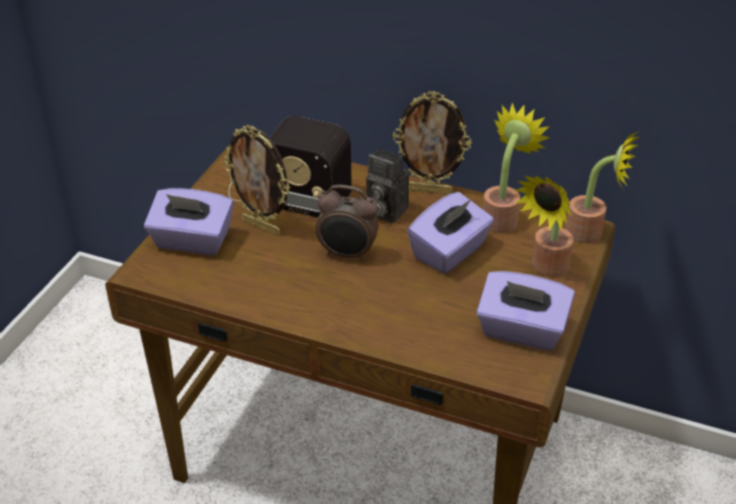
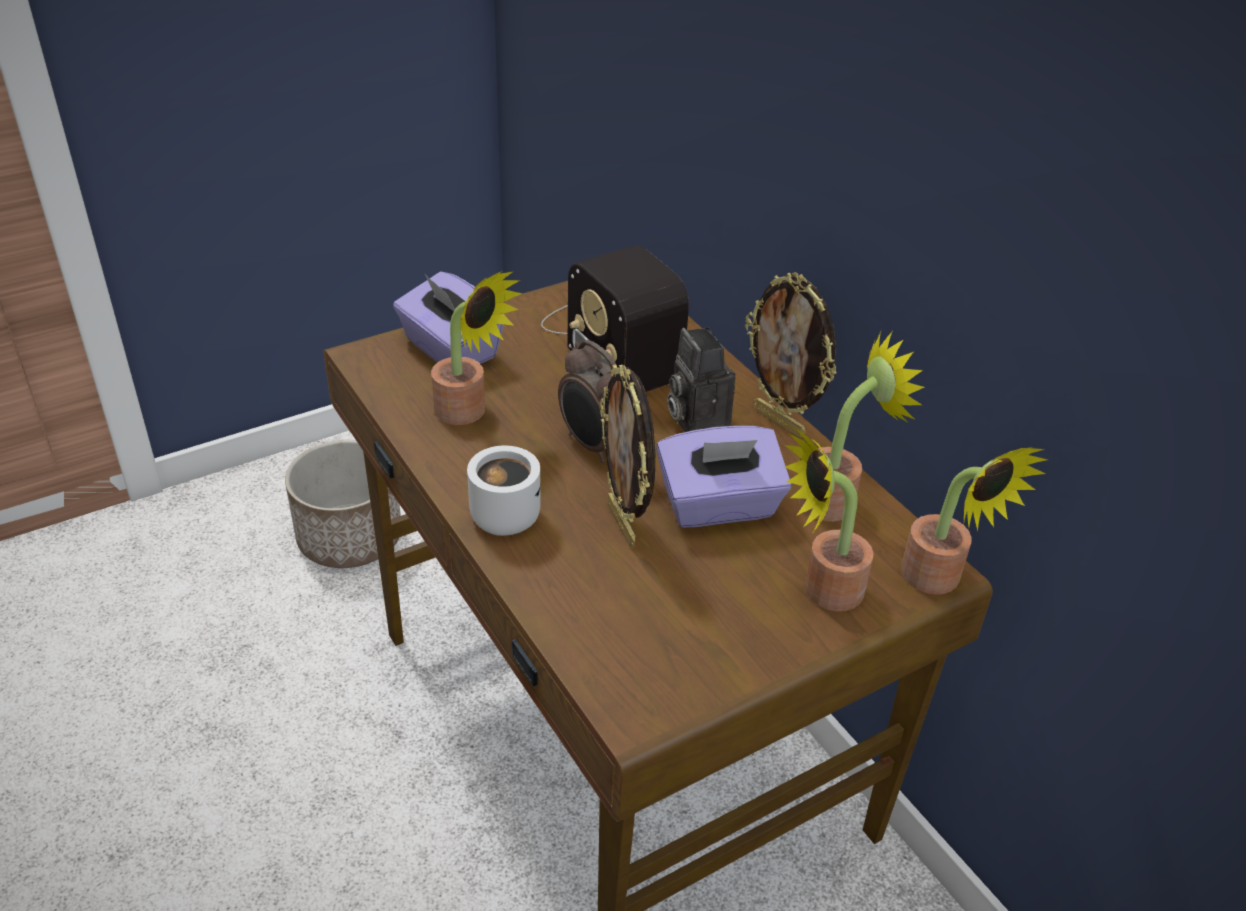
camera: 35 degrees right, 0 degrees up
picture frame [223,125,290,236] -> picture frame moved to [600,364,655,547]
purple tissue box [476,271,575,350] -> none
none -> planter [285,440,401,568]
none -> potted plant [431,271,523,425]
none -> white mug [467,446,541,536]

